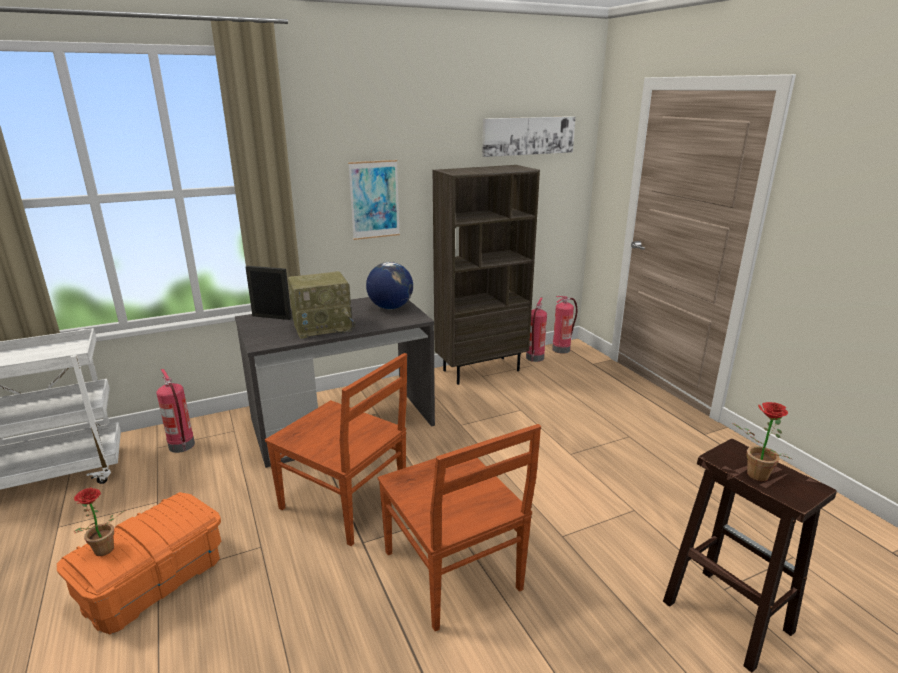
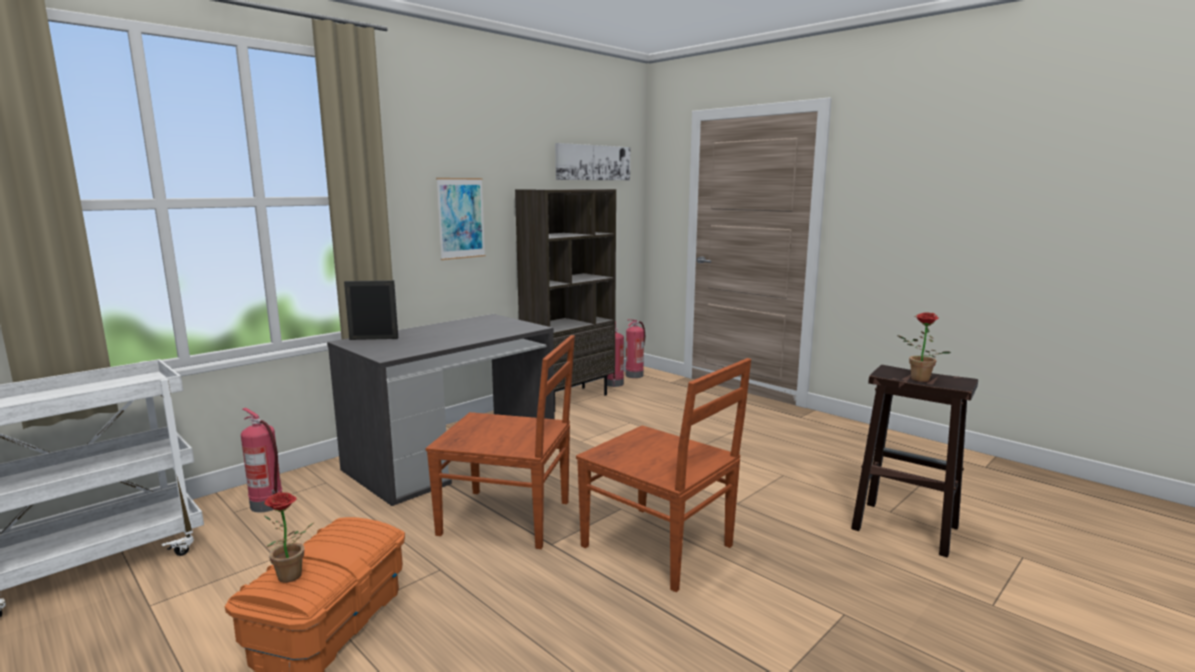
camera: 20 degrees left, 10 degrees down
radio [288,271,355,339] -> none
globe [366,262,413,309] -> none

